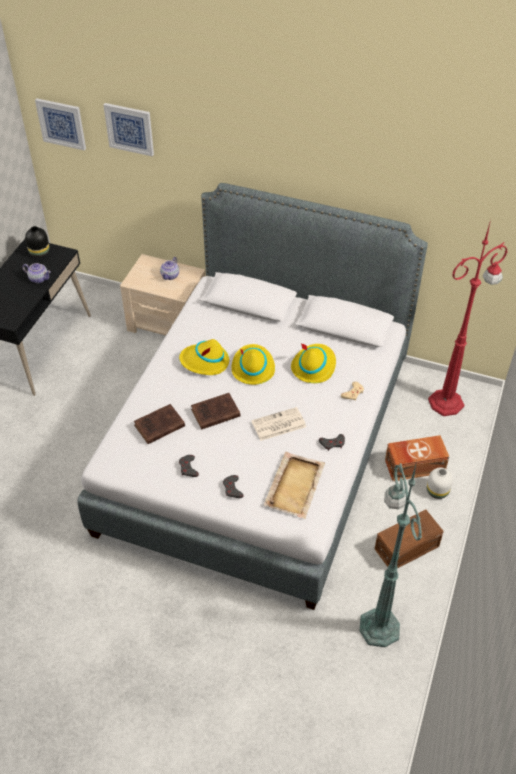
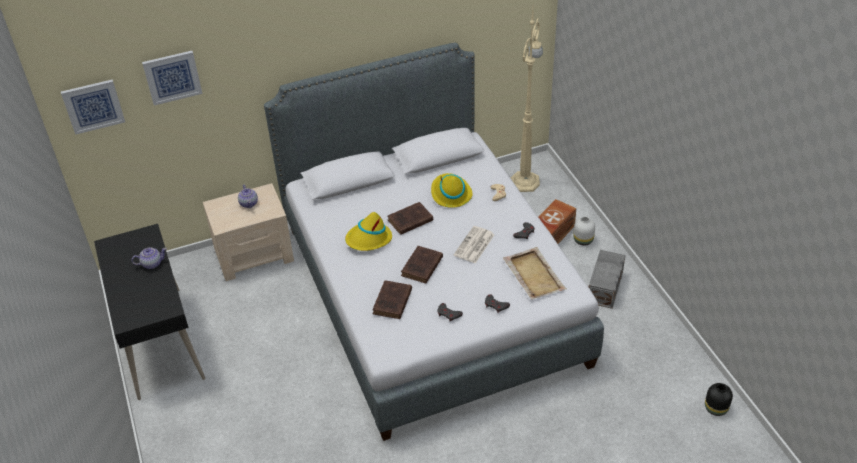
camera: 40 degrees left, 5 degrees down
black vase [25,226,50,257] -> black vase moved to [705,383,733,416]
yellow hat [231,344,275,385] -> brown book [388,202,433,235]
green floor lamp [359,461,422,647] -> none
brown storage box [375,510,444,568] -> grey storage box [589,250,625,309]
red floor lamp [428,220,508,416] -> beige floor lamp [511,9,543,192]

